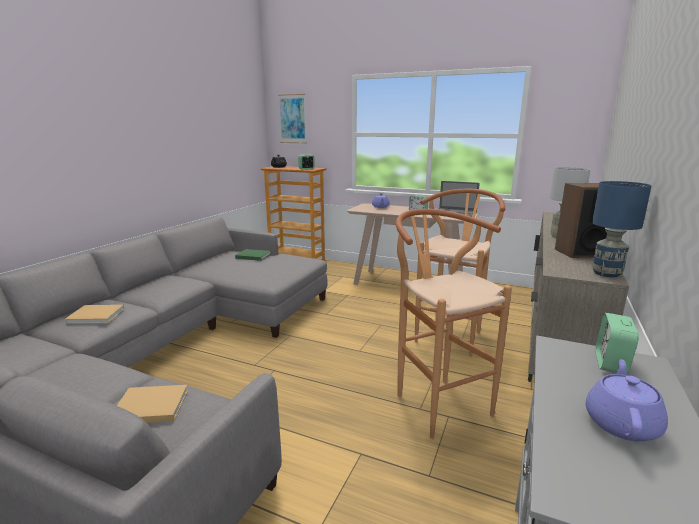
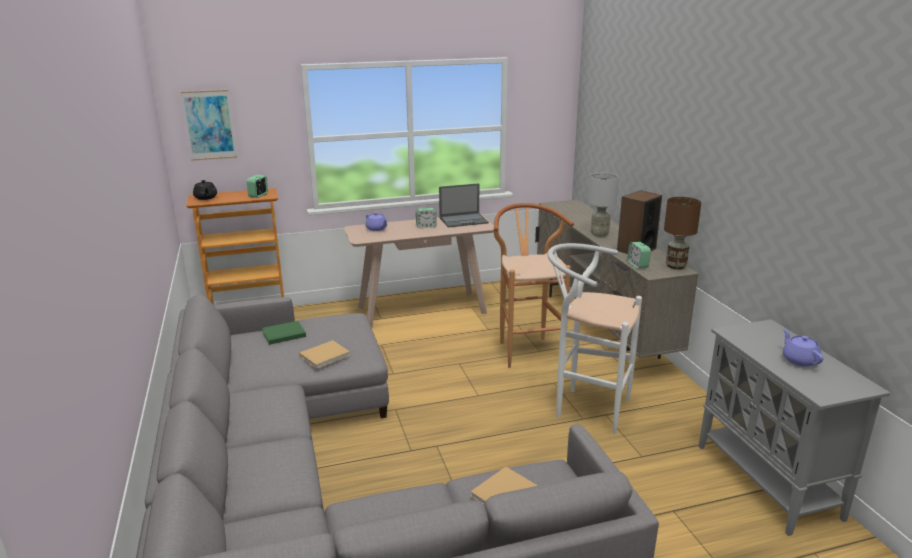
camera: 40 degrees left, 5 degrees up
beige book [65,305,124,324] -> beige book moved to [299,340,350,369]
brown stool [396,209,512,439] -> white stool [547,243,642,434]
blue table lamp [592,181,652,277] -> brown table lamp [664,197,701,269]
alarm clock [595,313,639,375] -> alarm clock moved to [627,242,651,269]

